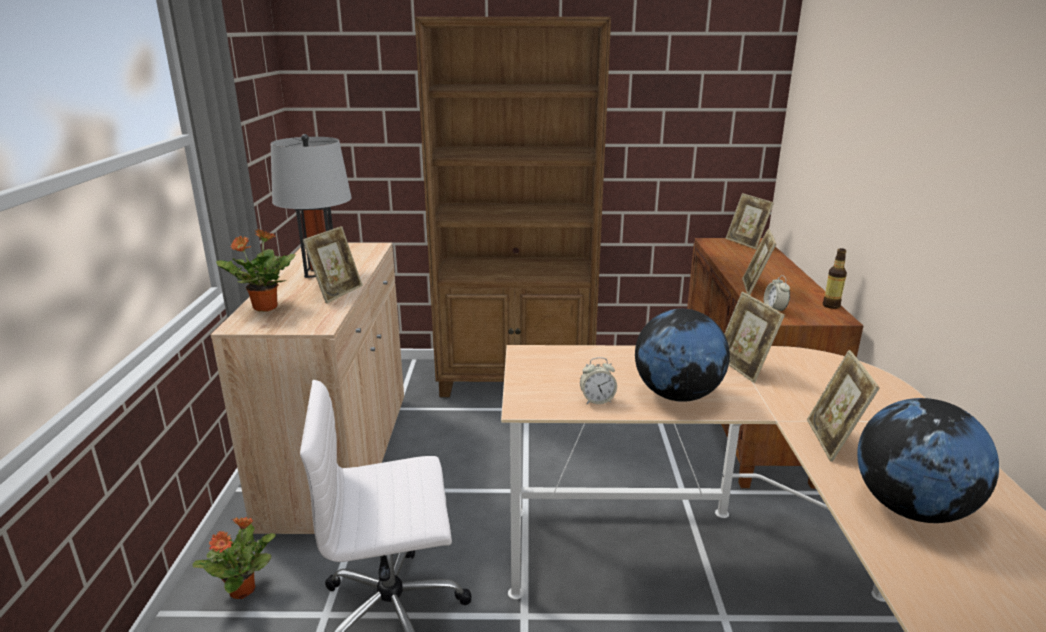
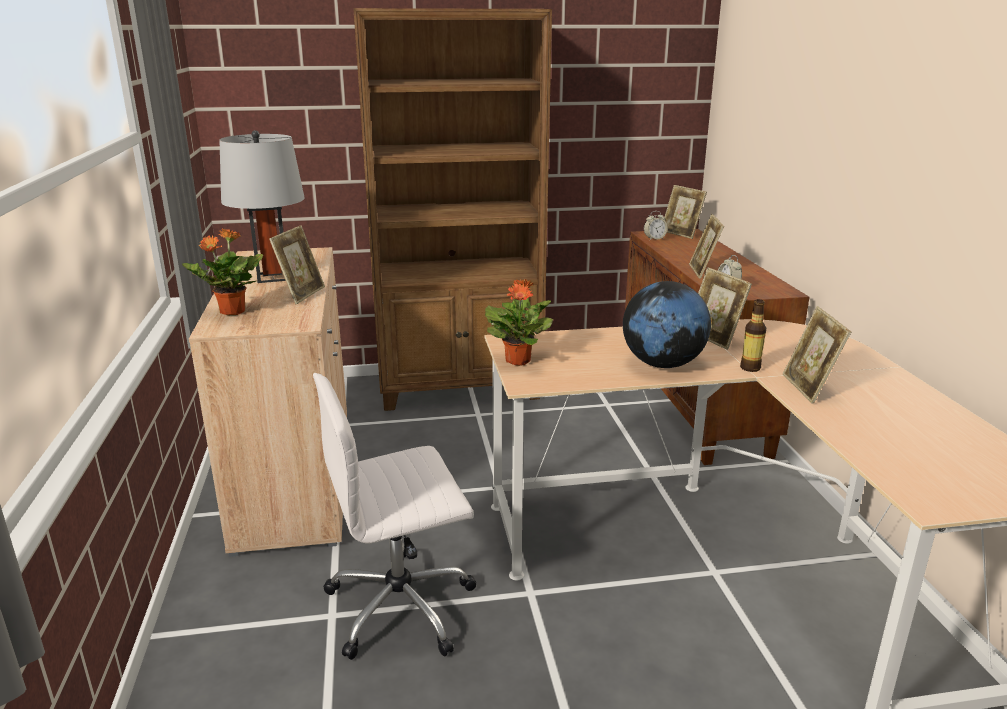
camera: 10 degrees left, 0 degrees up
potted plant [192,517,276,599] -> potted plant moved to [485,279,553,366]
alarm clock [580,357,617,404] -> alarm clock moved to [644,211,668,240]
bottle [823,248,847,309] -> bottle moved to [740,299,766,372]
globe [857,398,999,523] -> none

